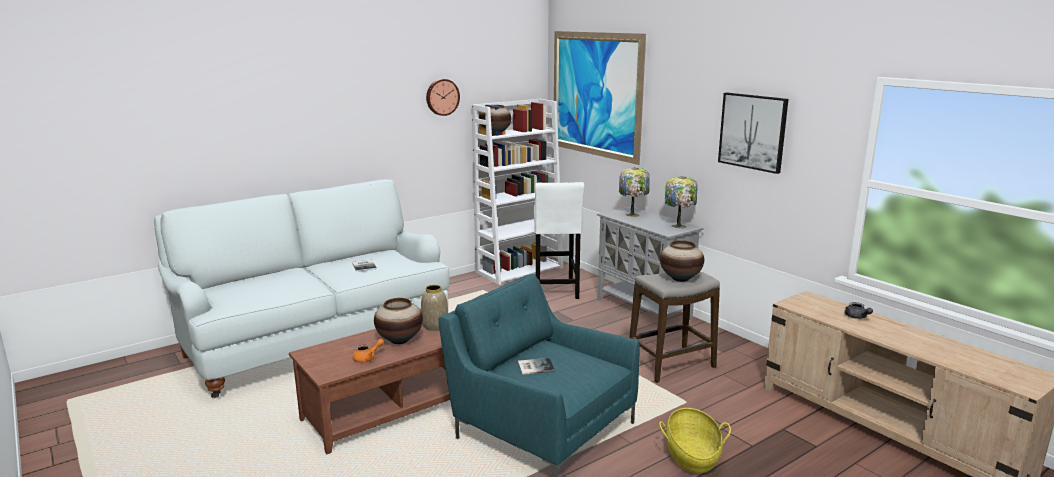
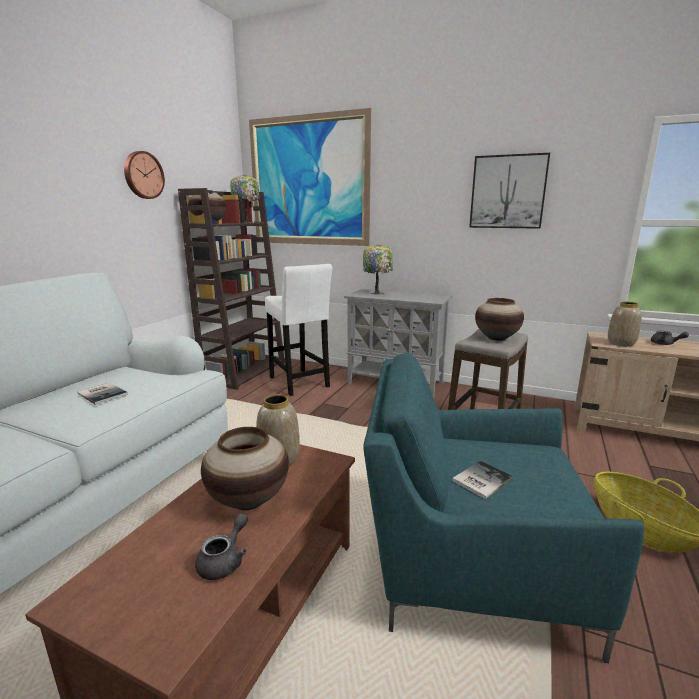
camera: 30 degrees left, 0 degrees up
orange teapot [353,339,384,363] -> grey teapot [195,513,248,580]
white bookcase [472,99,563,285] -> brown bookcase [178,188,285,390]
table lamp [665,176,698,228] -> table lamp moved to [230,175,260,223]
none -> vase [608,302,642,347]

